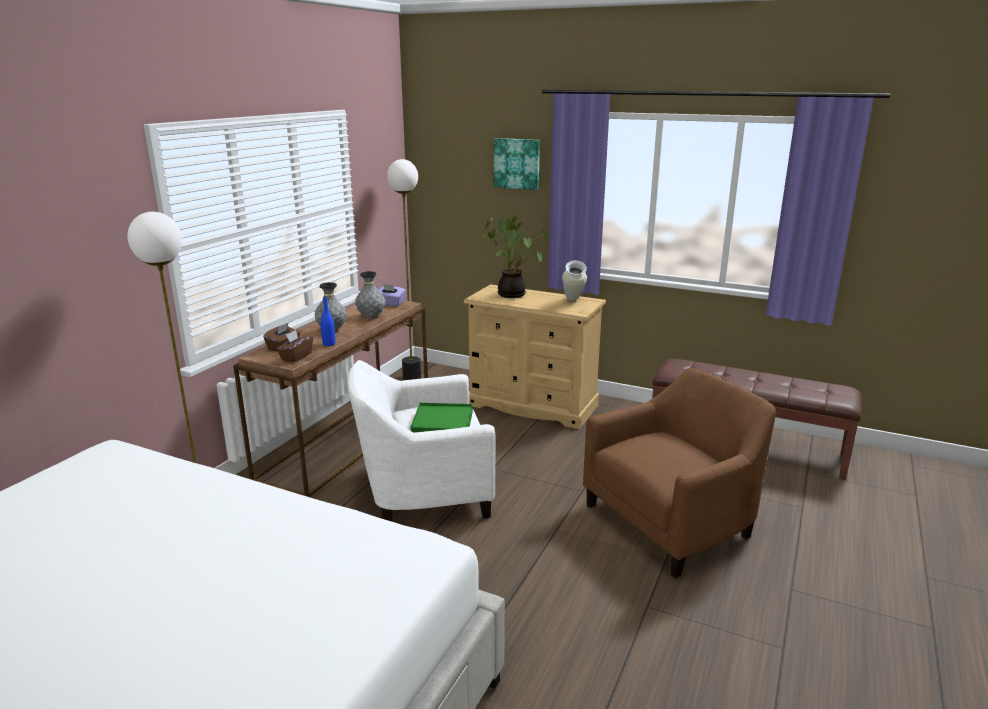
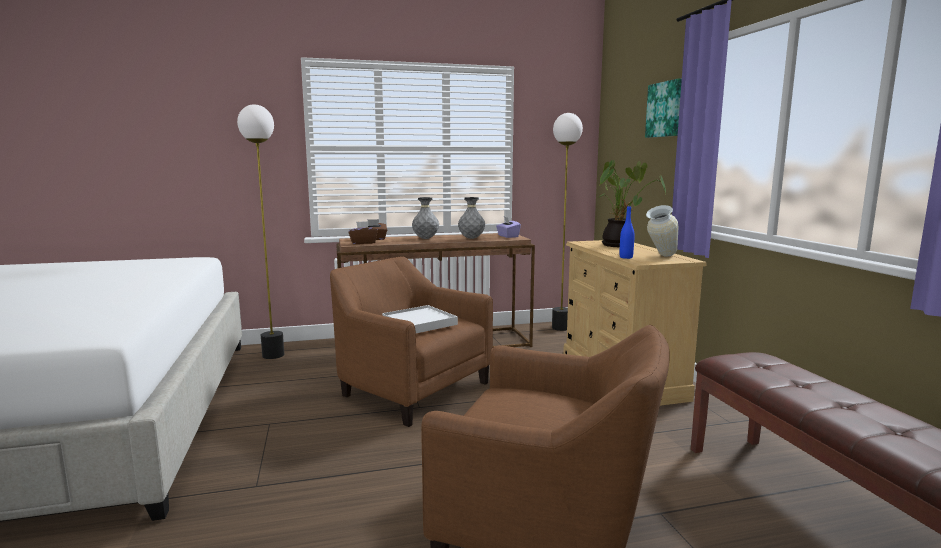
camera: 50 degrees right, 10 degrees down
blue bottle [321,296,335,346] -> blue bottle moved to [620,205,635,259]
white armchair [347,360,495,522] -> brown armchair [330,256,493,427]
green tray [411,403,473,433] -> white tray [382,305,458,333]

